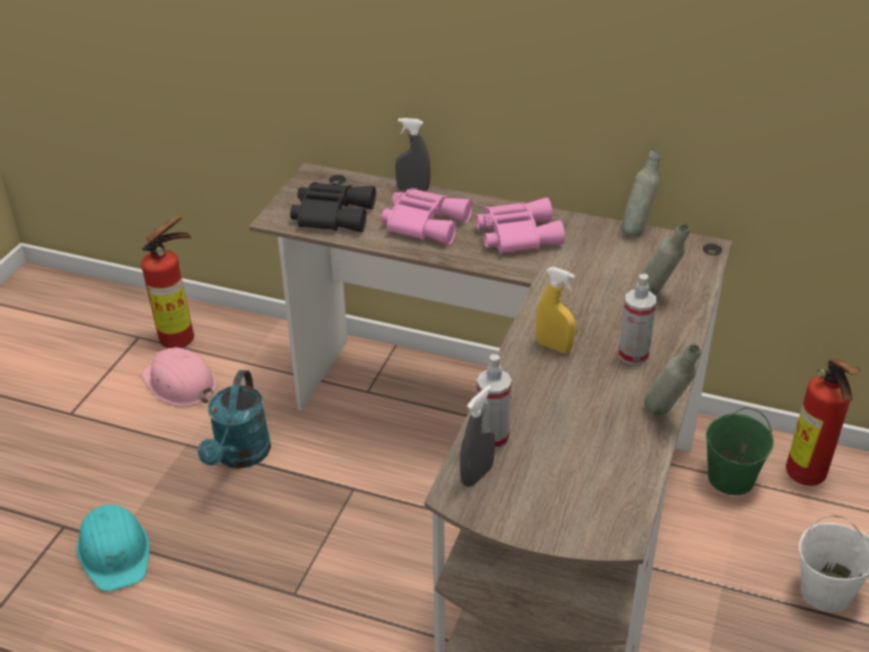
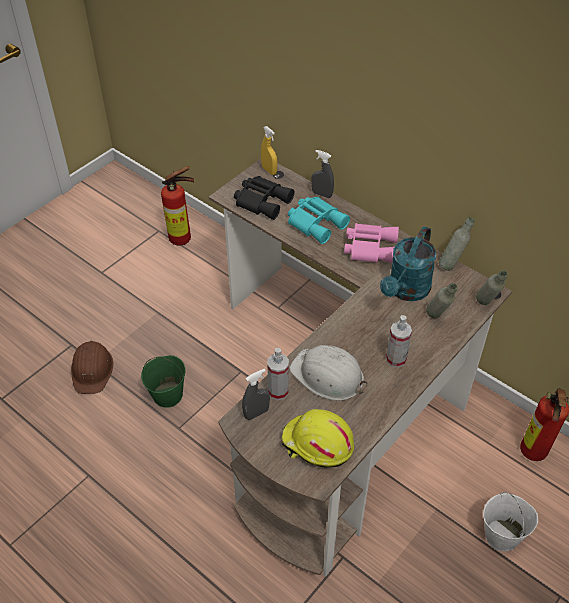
camera: 20 degrees right, 10 degrees up
turquoise hard hat [77,505,150,591] -> brown hard hat [71,340,113,394]
pink hard hat [142,347,216,406] -> none
turquoise watering can [198,370,271,469] -> turquoise watering can moved to [380,226,436,301]
pink binoculars [381,188,473,245] -> turquoise binoculars [288,197,350,244]
yellow spray bottle [536,267,576,353] -> yellow spray bottle moved to [261,126,277,175]
grey bottle [644,344,701,416] -> grey bottle moved to [476,270,508,305]
green bucket [706,407,774,495] -> green bucket moved to [141,355,186,408]
none -> yellow hard hat [281,409,354,468]
none -> white hard hat [289,345,368,401]

